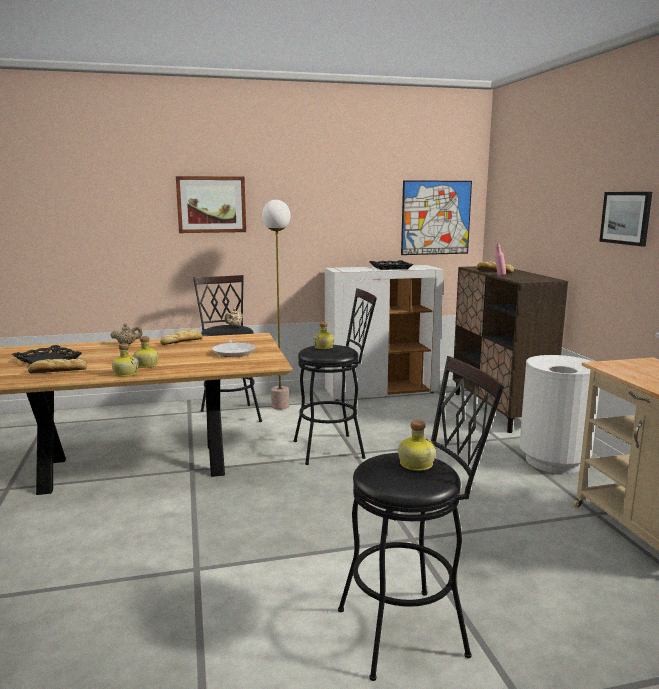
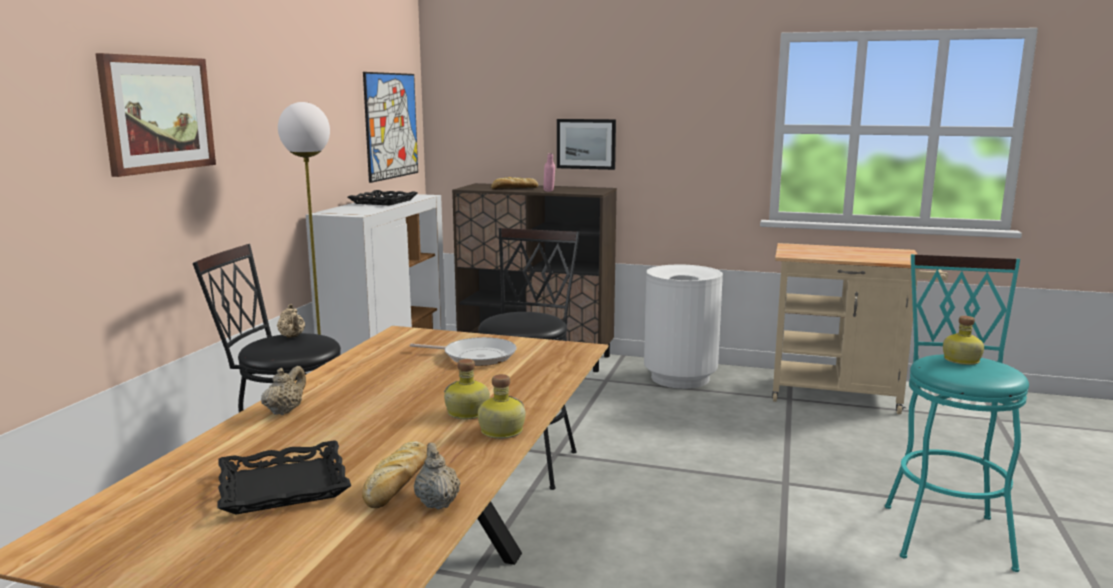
camera: 60 degrees left, 0 degrees up
bread [160,329,203,345] -> none
bottle [313,322,334,349] -> none
black stool [338,356,504,681] -> turquoise stool [885,254,1029,572]
picture [599,192,652,246] -> picture moved to [557,119,616,170]
none -> beige teapot [414,442,460,510]

